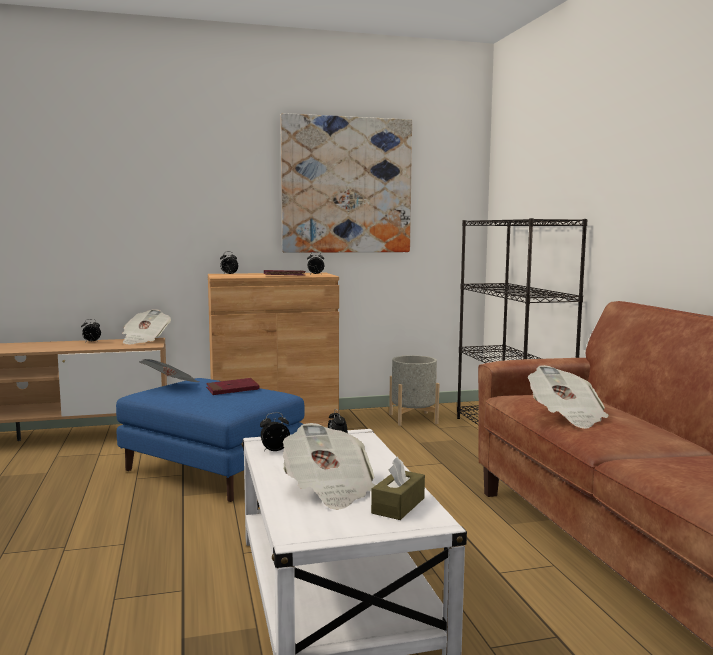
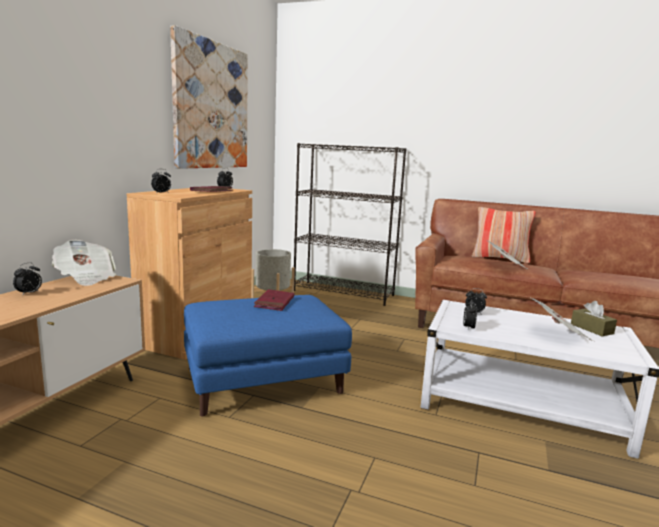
camera: 55 degrees left, 5 degrees up
newspaper [139,359,200,382] -> none
none -> pillow [472,207,536,263]

